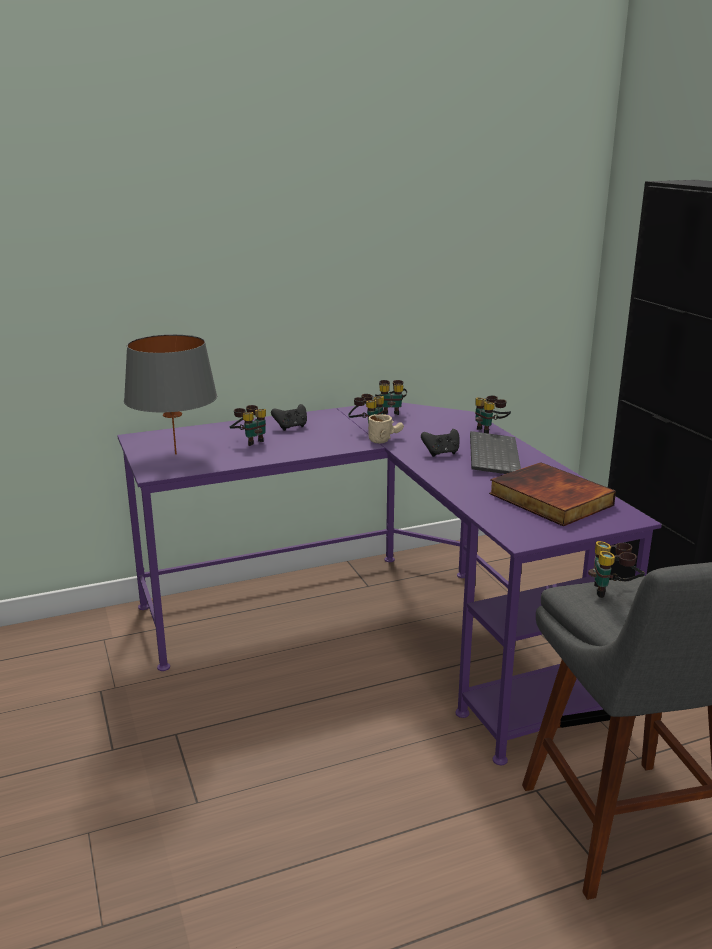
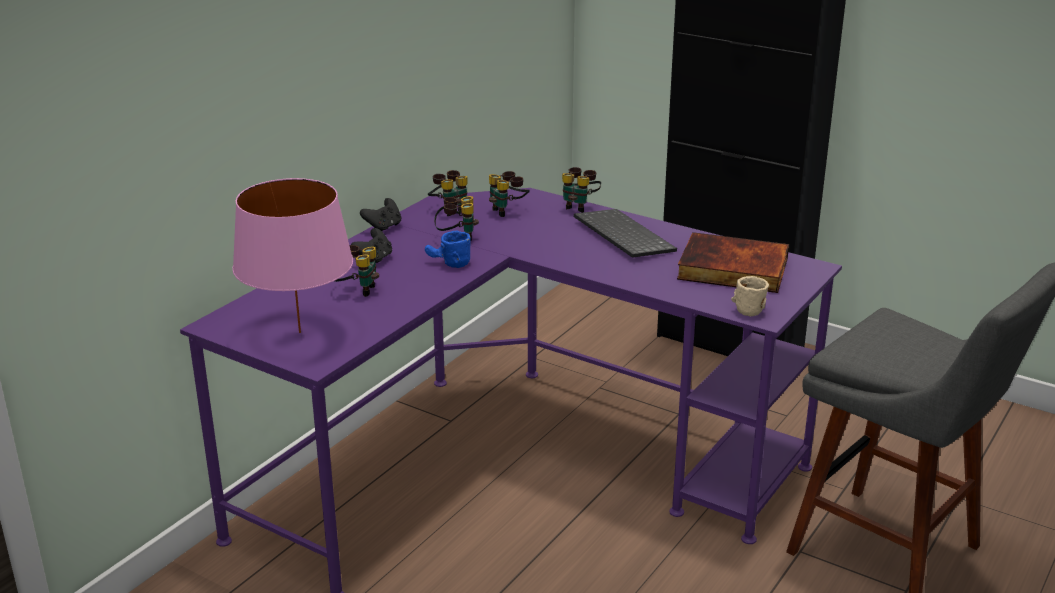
camera: 35 degrees left, 5 degrees up
grey table lamp [124,334,218,455] -> pink table lamp [232,178,353,333]
beige mug [368,414,404,443] -> beige mug moved to [731,276,769,316]
black game controller [421,429,460,457] -> black game controller moved to [360,198,401,231]
binoculars [588,541,645,598] -> binoculars moved to [489,171,530,217]
none -> blue mug [425,231,471,268]

